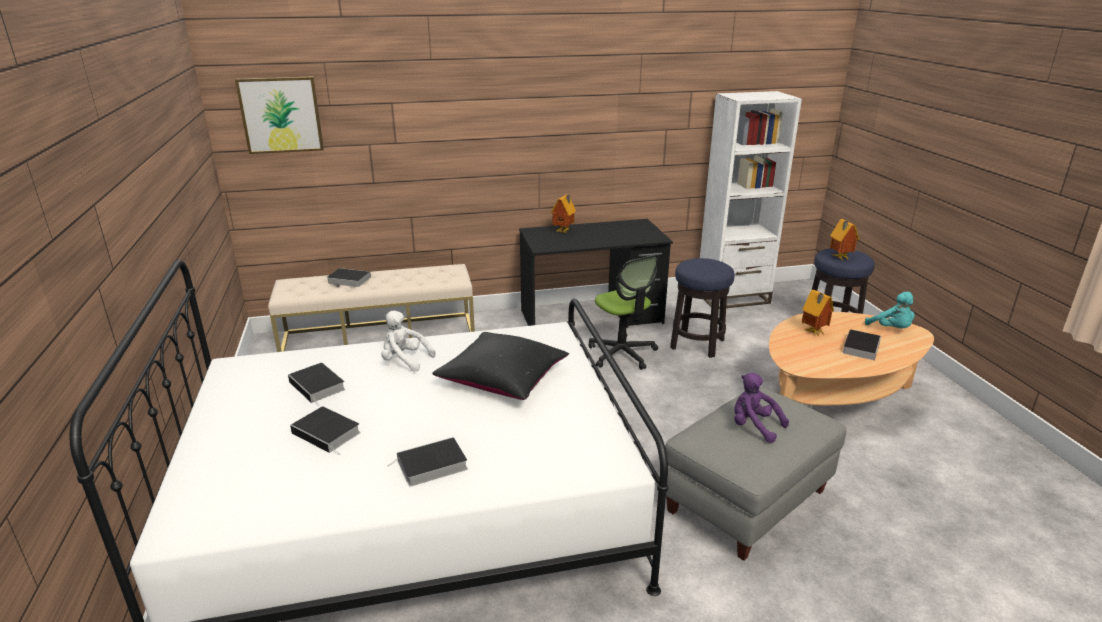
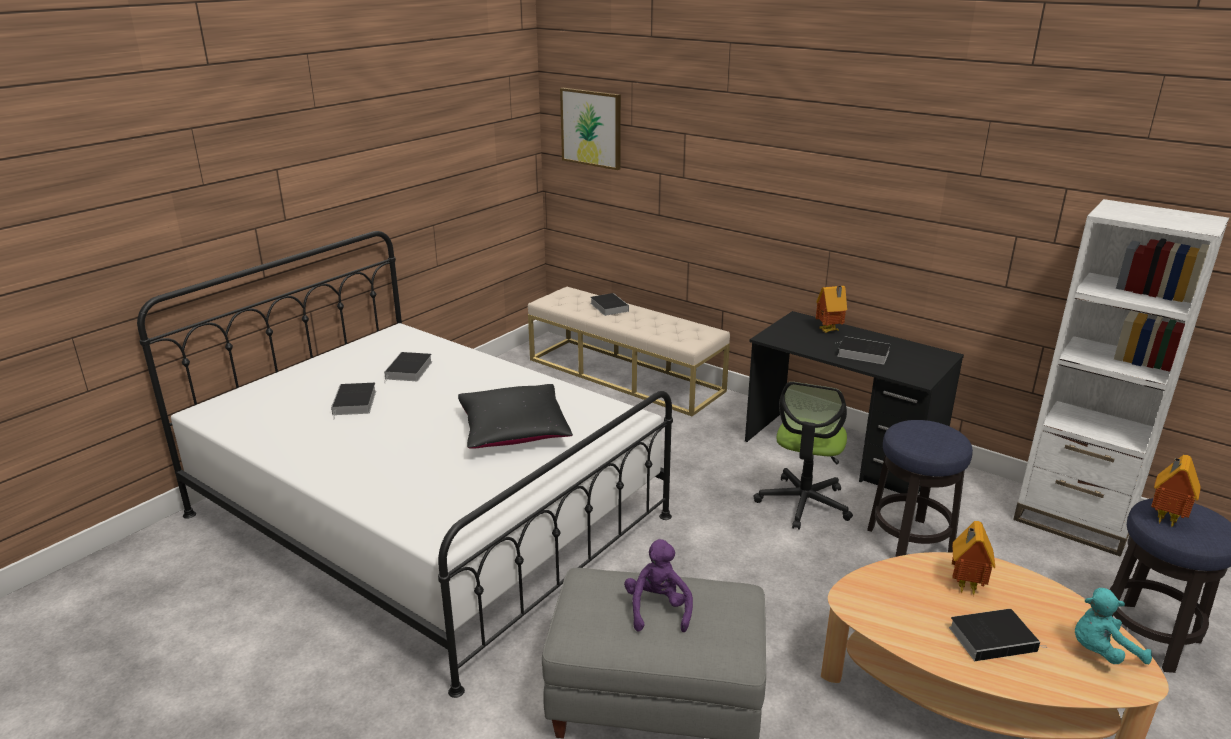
camera: 50 degrees right, 0 degrees up
white plush toy [381,311,435,372] -> none
book [387,437,468,487] -> book moved to [837,336,890,364]
turquoise plush toy [865,292,915,328] -> turquoise plush toy turned 60 degrees clockwise [1075,588,1152,664]

